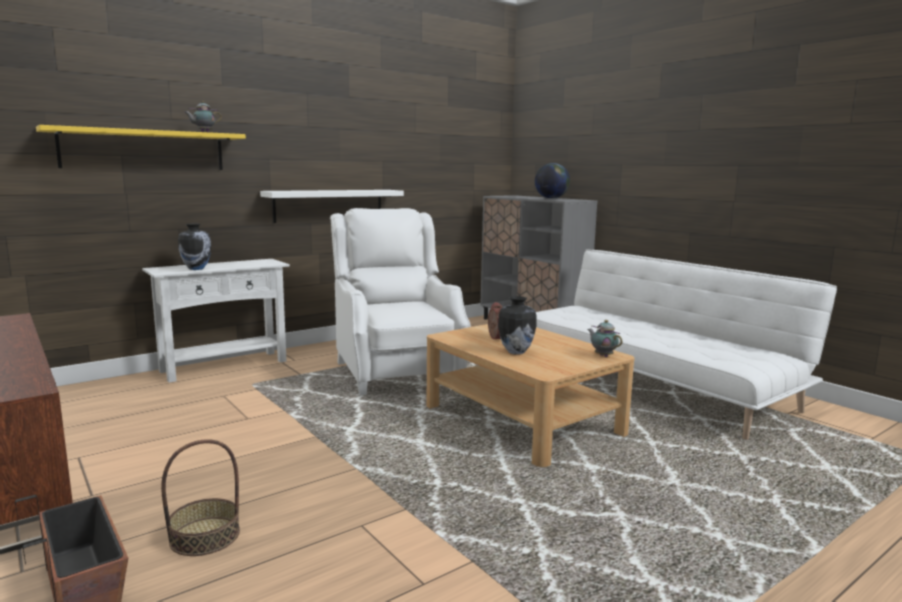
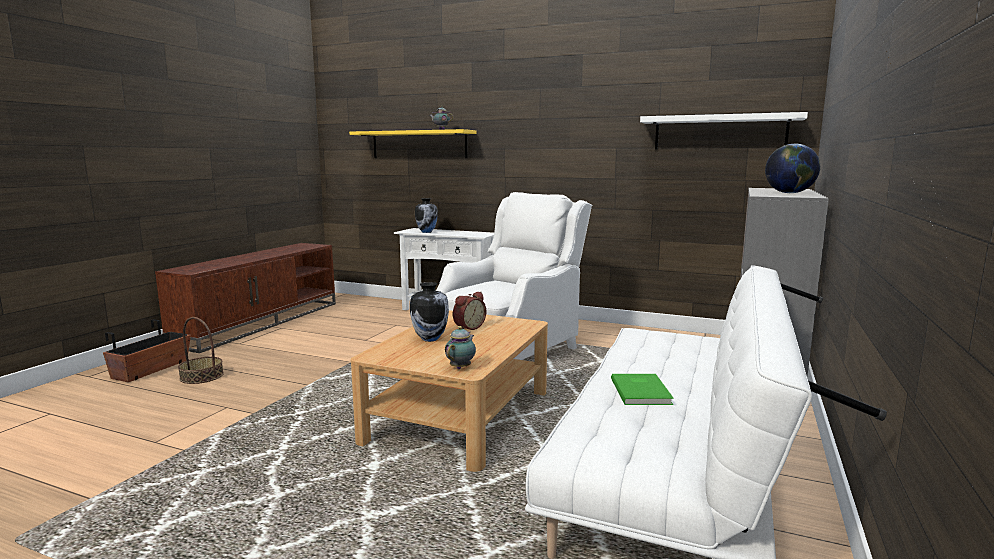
camera: 60 degrees right, 0 degrees up
white shelf [260,190,404,223] -> white shelf moved to [640,112,808,149]
none -> green book [611,374,674,405]

